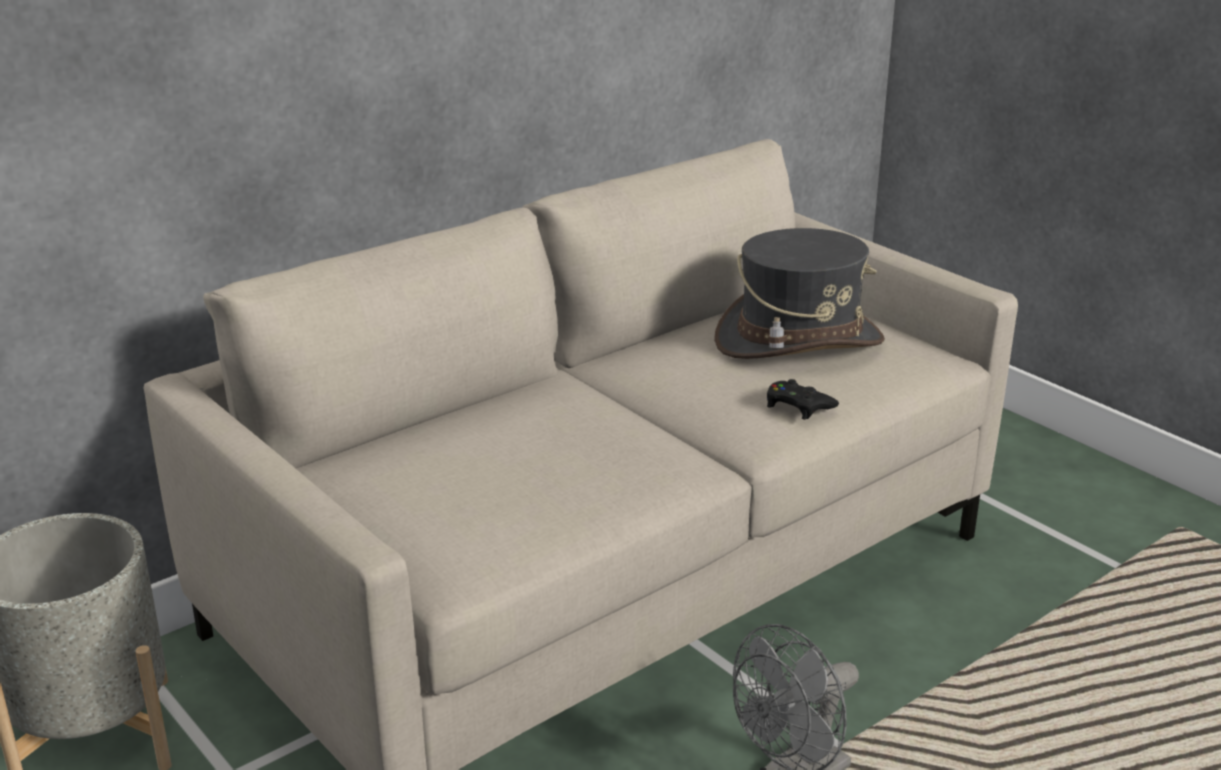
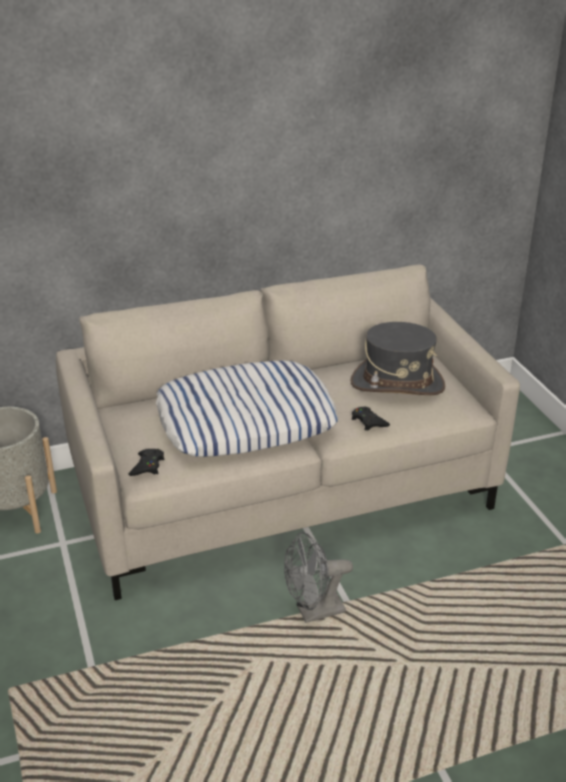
camera: 20 degrees right, 5 degrees up
none -> black game controller [128,449,164,476]
none -> pillow [156,361,338,457]

